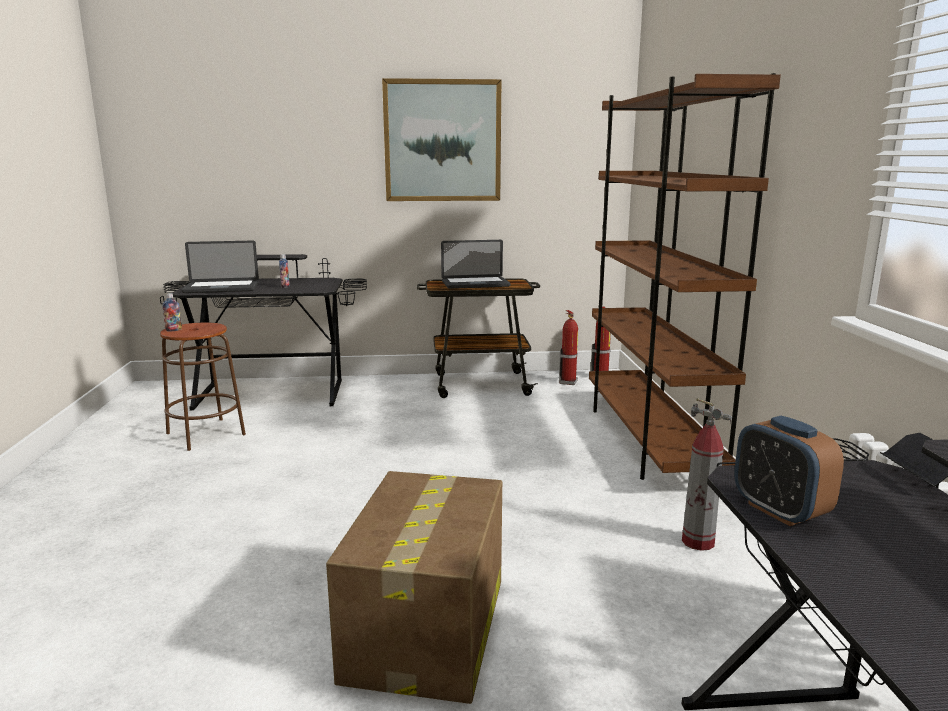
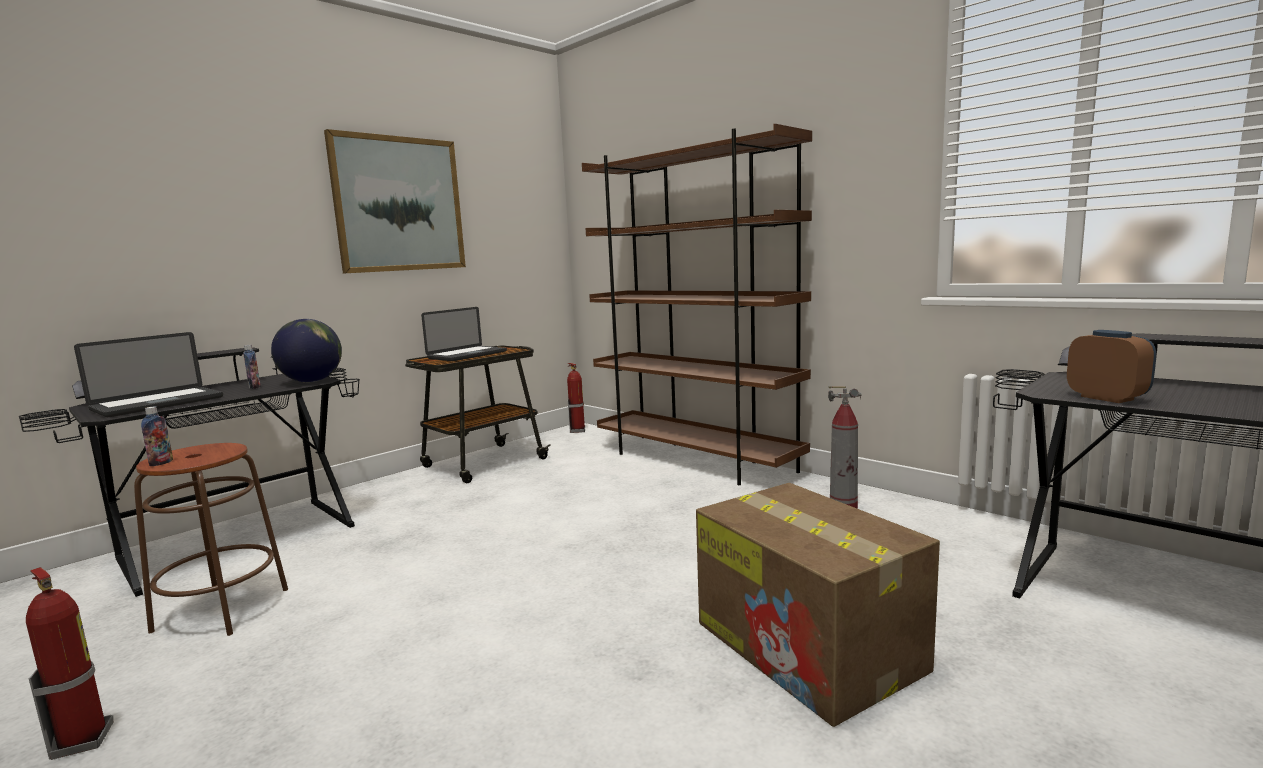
camera: 40 degrees left, 5 degrees down
fire extinguisher [559,310,578,385] -> fire extinguisher moved to [26,567,113,760]
alarm clock [734,416,844,526] -> alarm clock turned 135 degrees counterclockwise [1067,330,1156,403]
none -> globe [271,319,342,382]

